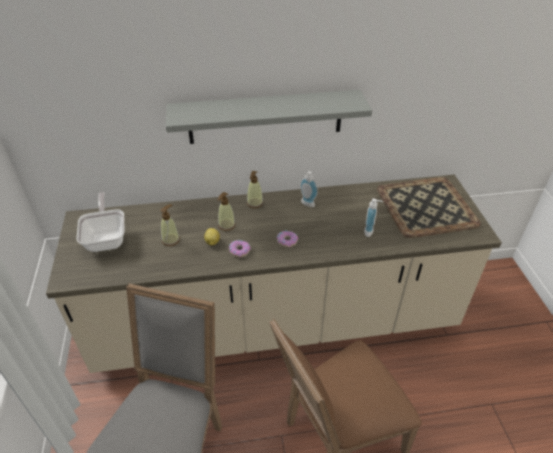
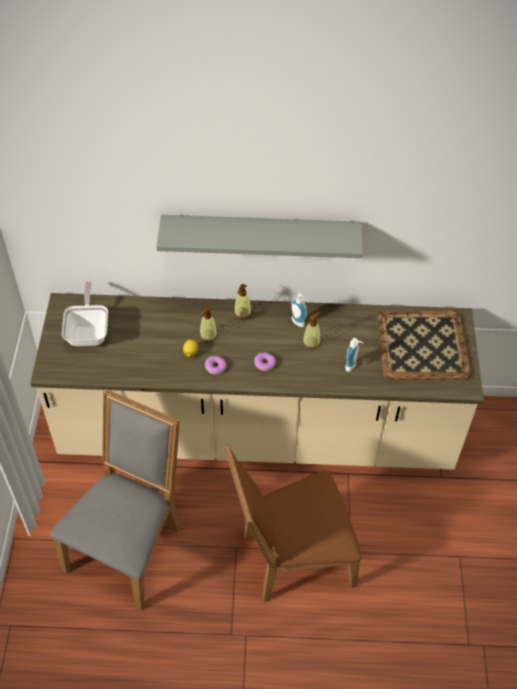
camera: 10 degrees right, 10 degrees up
soap dispenser [160,204,180,246] -> soap dispenser moved to [303,312,321,349]

